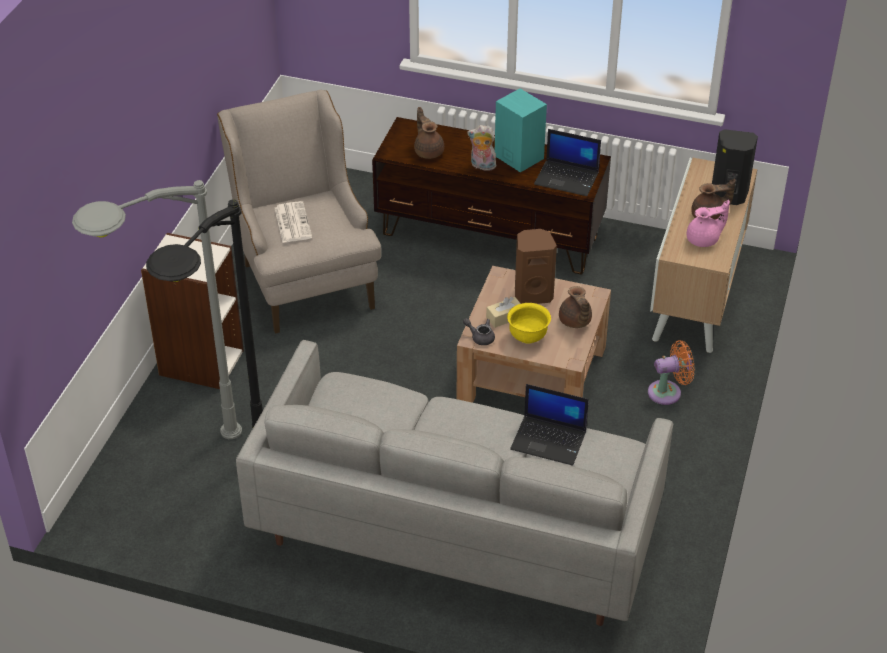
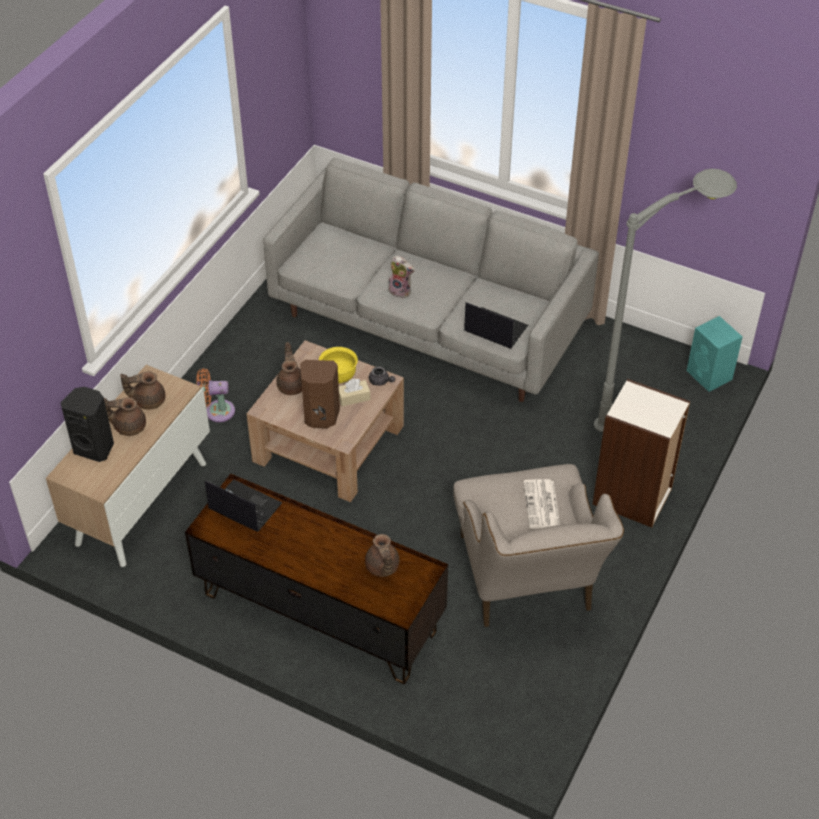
camera: 170 degrees left, 5 degrees up
black floor lamp [146,199,263,429] -> none
plush toy [467,125,496,171] -> plush toy moved to [388,255,415,299]
turquoise speaker [495,88,547,173] -> turquoise speaker moved to [687,316,742,392]
laptop [510,384,589,466] -> laptop moved to [464,302,528,348]
pink teapot [687,200,730,247] -> brown teapot [120,371,166,410]

